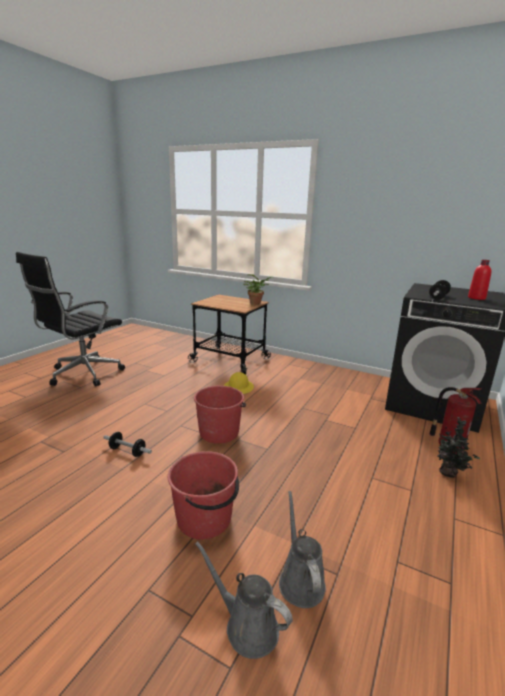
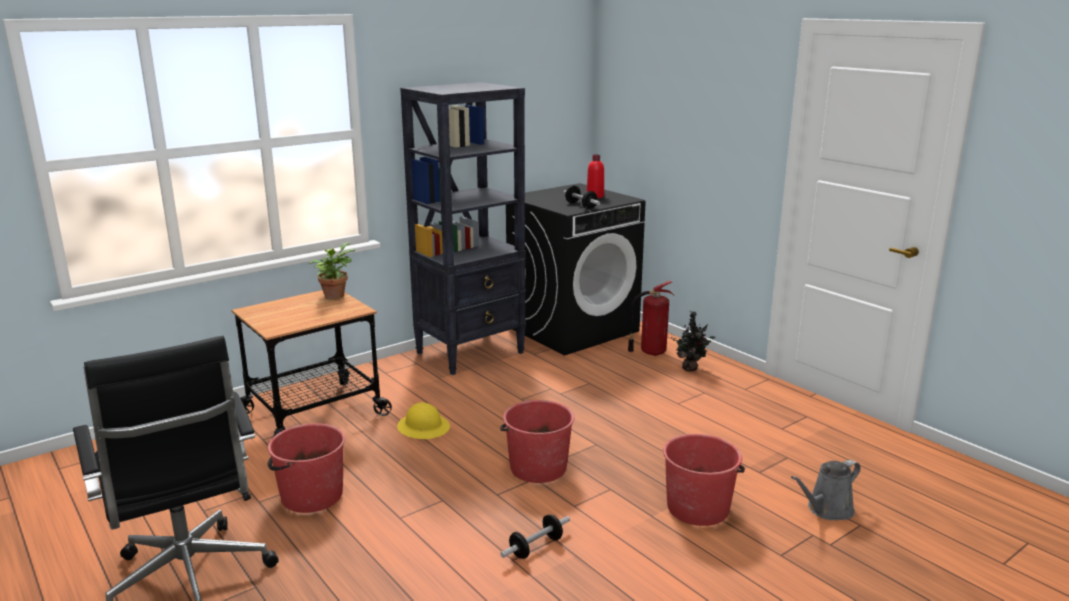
camera: 65 degrees left, 0 degrees up
grey watering can [279,491,326,608] -> none
none -> red bucket [267,423,345,513]
none -> black bookcase [400,82,526,375]

